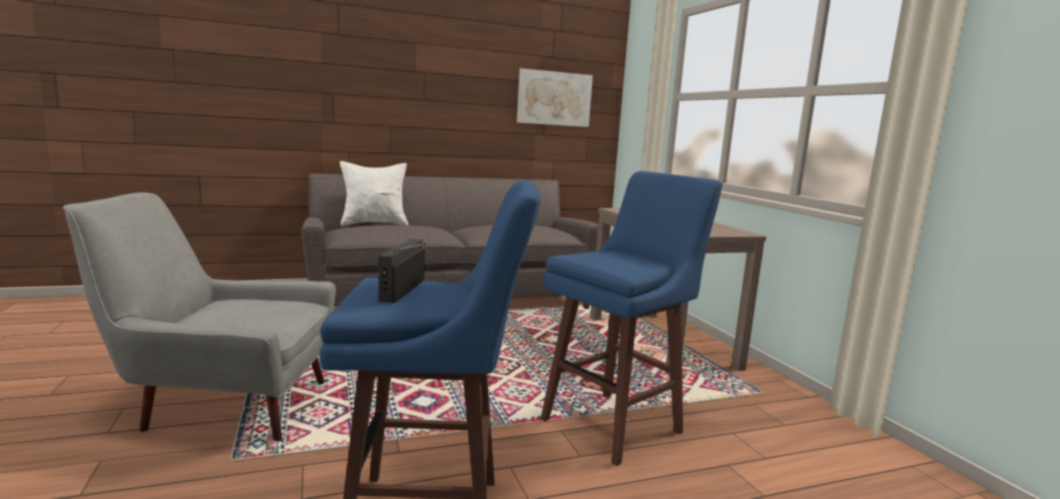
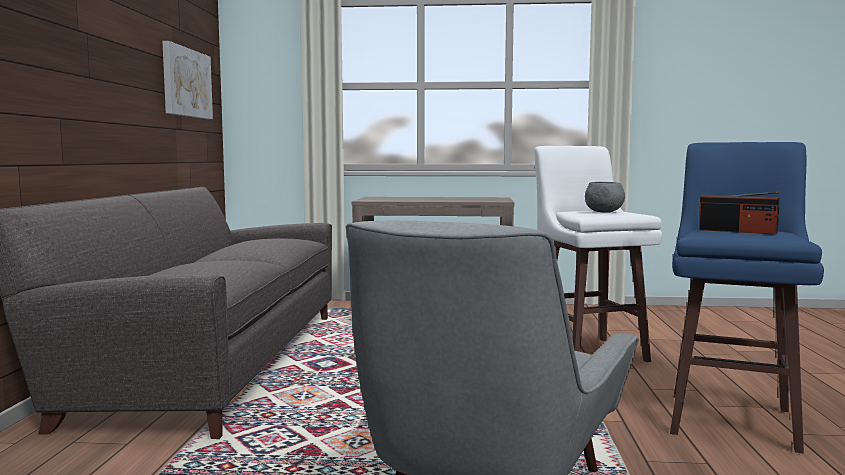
camera: 65 degrees left, 5 degrees down
white pillow [340,161,408,226] -> none
blue stool [541,171,722,466] -> white stool [534,146,662,362]
none -> grey bowl [585,182,625,213]

